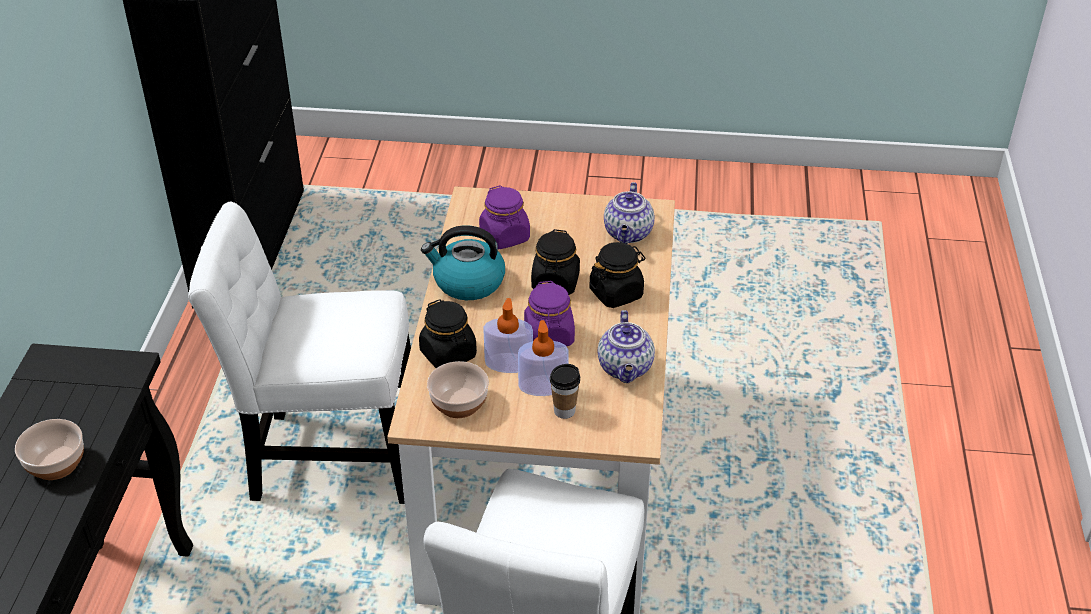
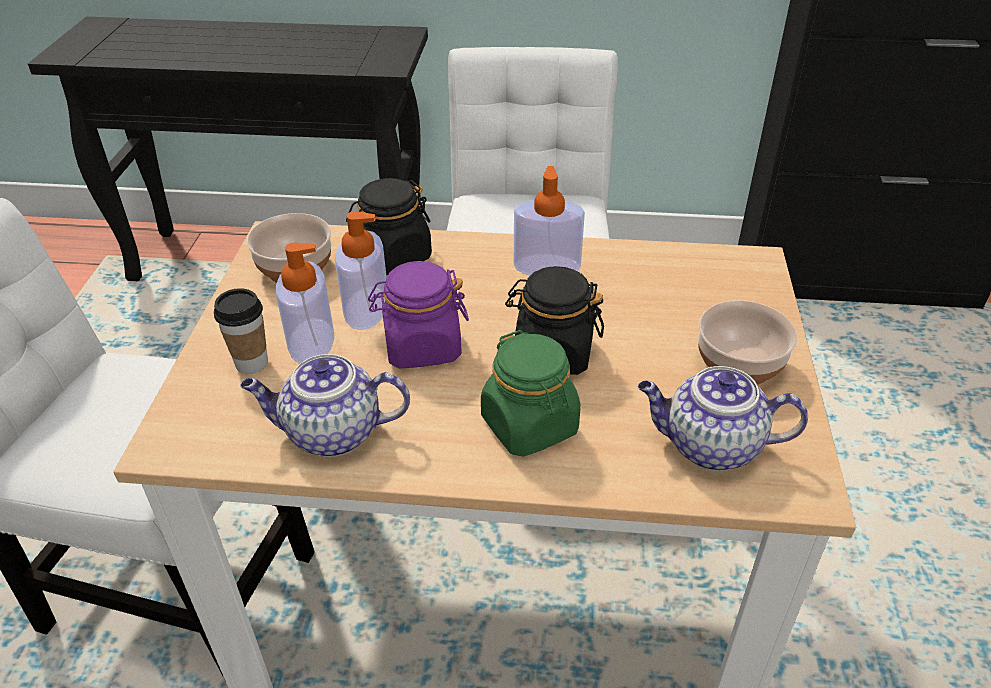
camera: 90 degrees right, 0 degrees up
bowl [15,419,84,480] -> bowl moved to [698,300,798,385]
kettle [421,225,505,300] -> soap dispenser [514,166,585,276]
purple jar [479,185,530,250] -> none
black jar [589,242,645,308] -> green jar [481,330,581,457]

